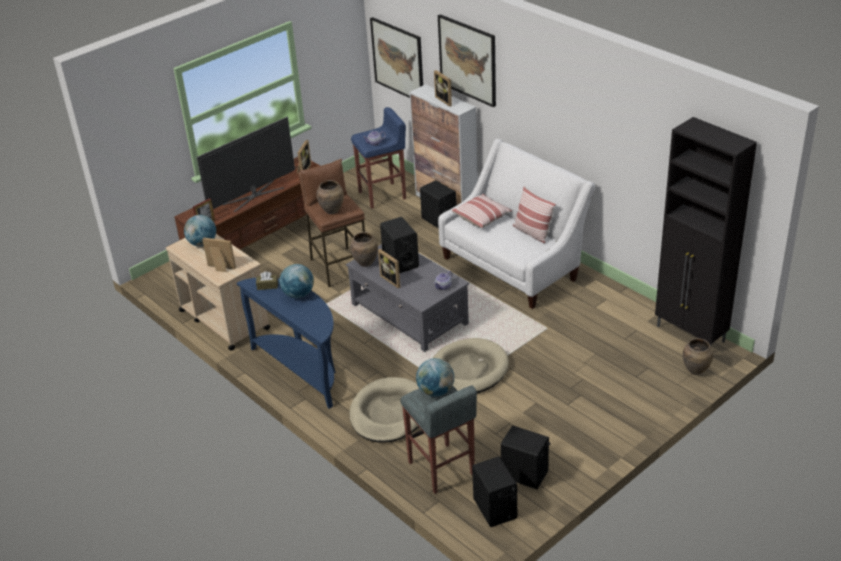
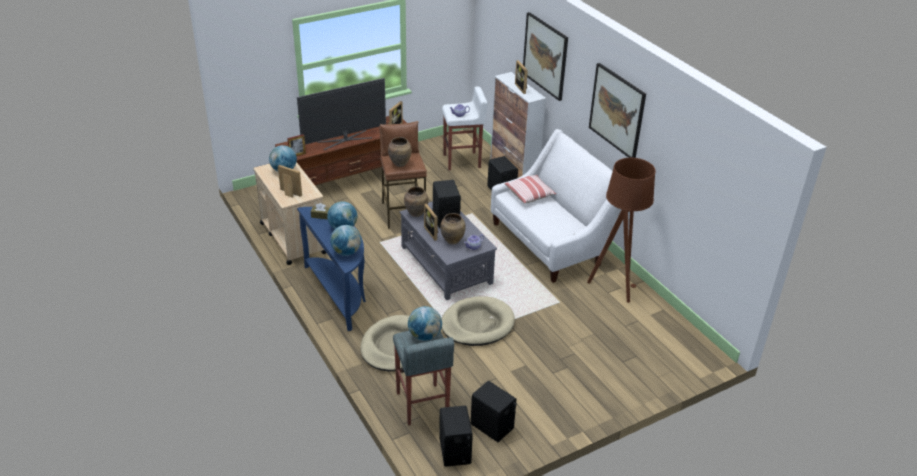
camera: 10 degrees right, 0 degrees up
blue stool [351,107,406,209] -> white stool [442,86,488,170]
picture [370,17,423,98] -> picture moved to [589,63,646,158]
pillow [513,187,556,243] -> none
black cabinet [655,117,757,346] -> none
brown vase [683,338,713,375] -> brown vase moved to [440,213,466,245]
none -> globe [330,225,362,256]
none -> brown floor lamp [587,158,656,303]

